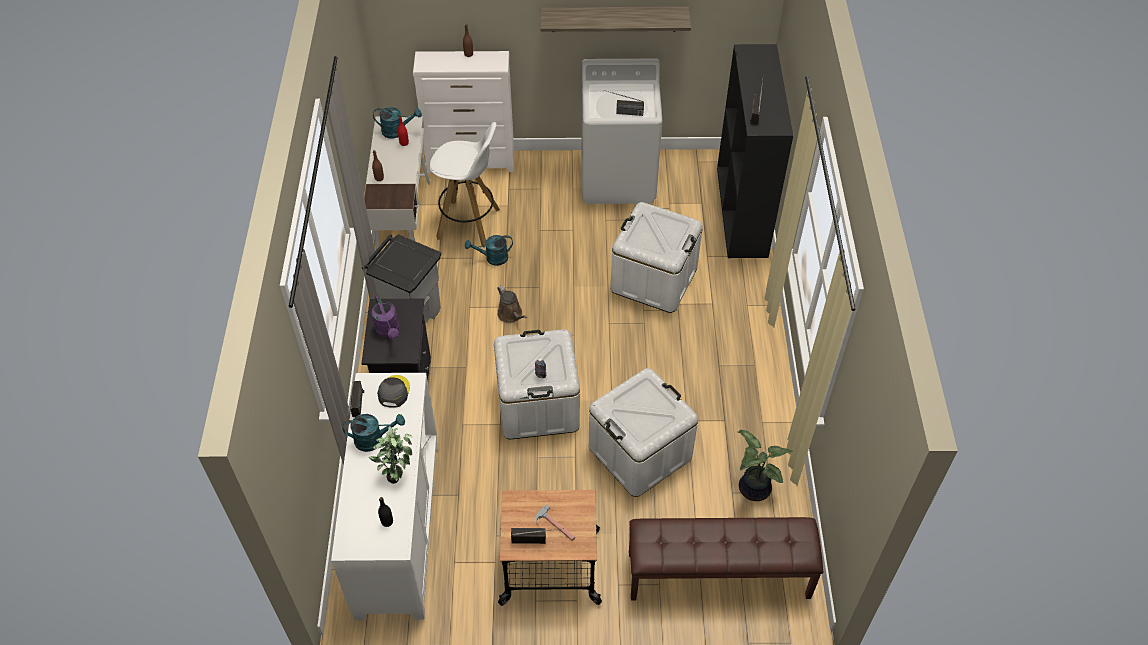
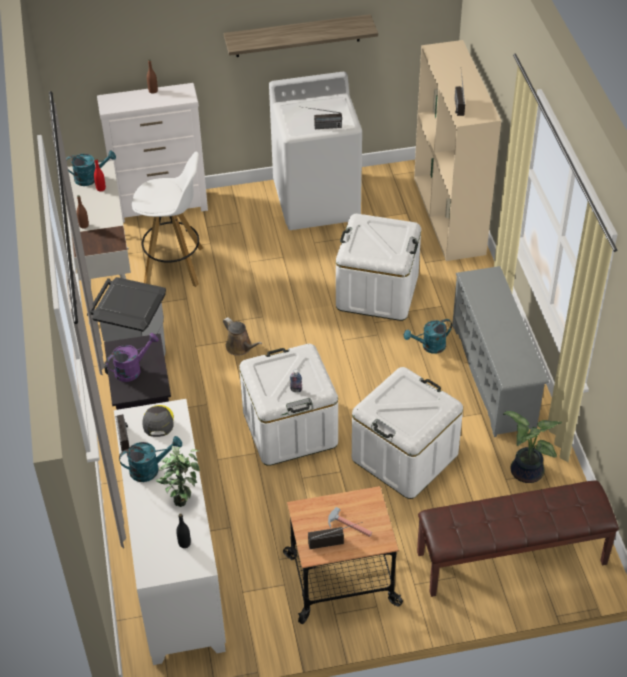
camera: 10 degrees left, 5 degrees down
purple watering can [371,296,399,339] -> purple watering can turned 90 degrees counterclockwise [106,333,159,382]
turquoise watering can [465,235,513,266] -> turquoise watering can moved to [404,319,452,354]
black bookcase [717,44,793,258] -> beige bookcase [414,40,501,261]
none -> grey shoe rack [452,266,549,437]

